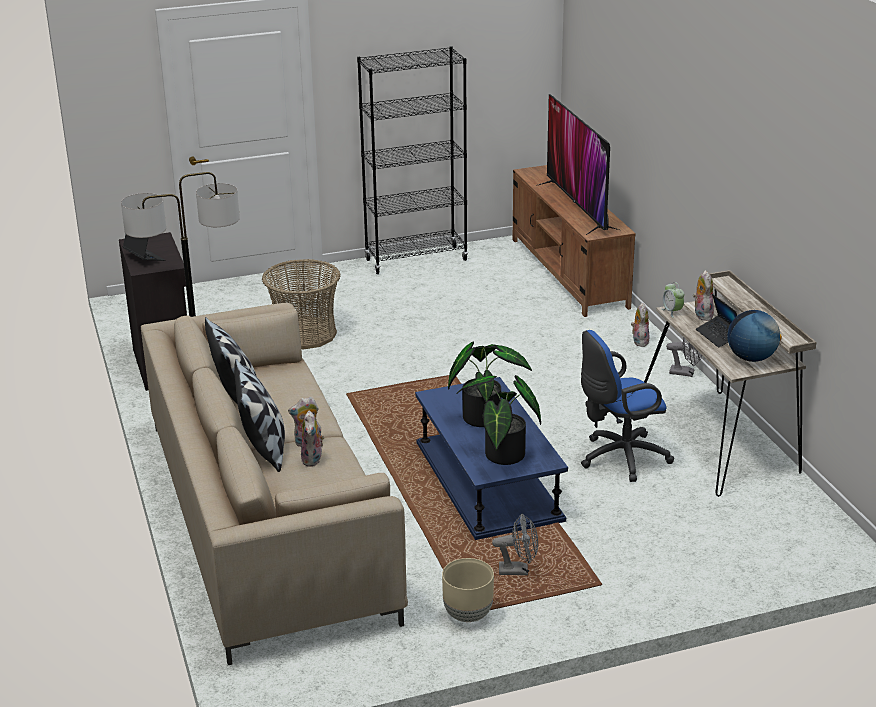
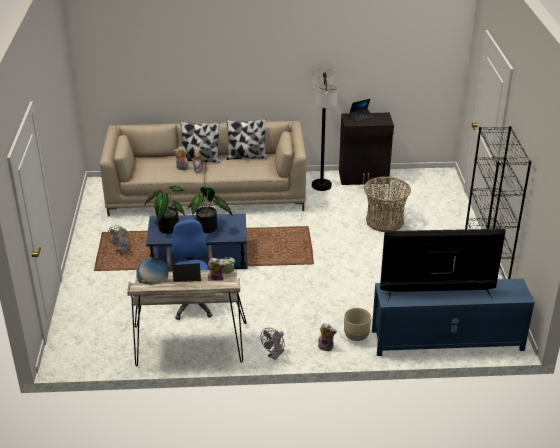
camera: 105 degrees right, 5 degrees up
beige planter [442,558,494,622] -> beige planter moved to [344,308,371,341]
brown tv stand [513,165,636,317] -> blue tv stand [372,278,535,356]

